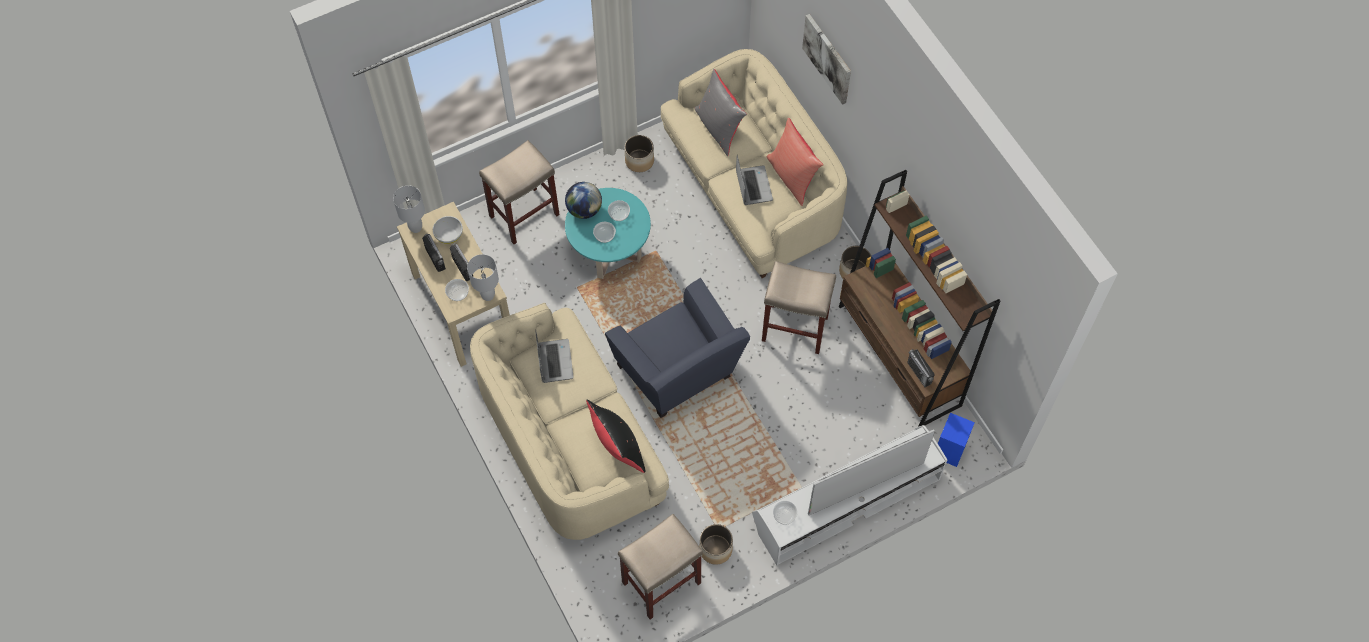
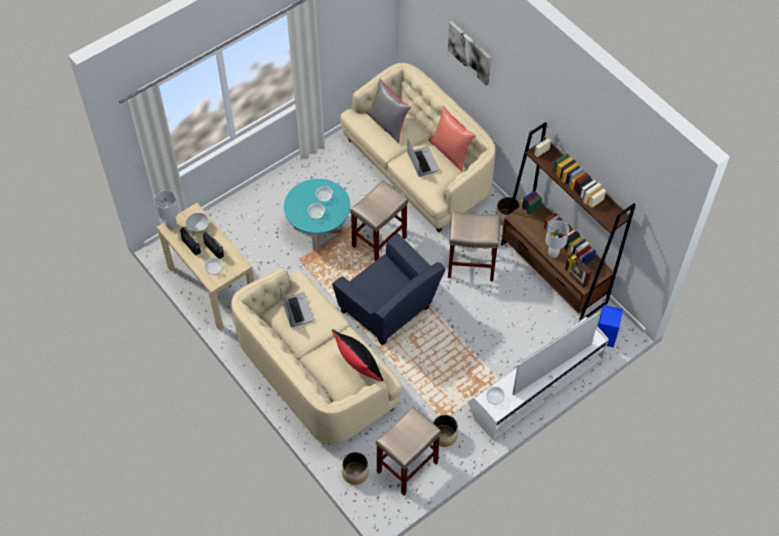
camera: 10 degrees left, 5 degrees down
white table lamp [467,254,499,301] -> white table lamp moved to [545,220,569,258]
beige stool [479,140,560,244] -> beige stool moved to [350,180,408,262]
globe [565,182,602,219] -> none
planter [625,135,654,172] -> planter moved to [342,452,368,485]
radio [907,349,935,387] -> picture frame [565,252,592,288]

